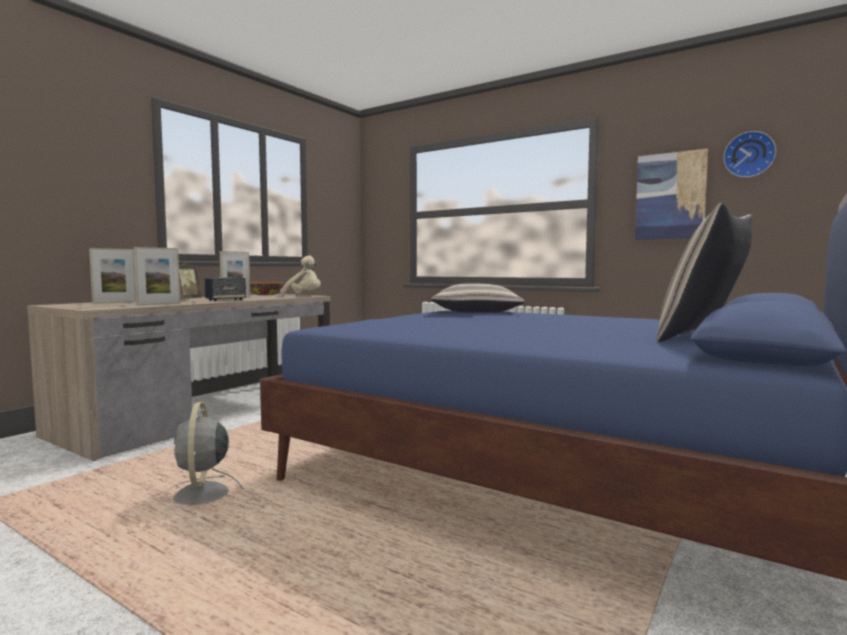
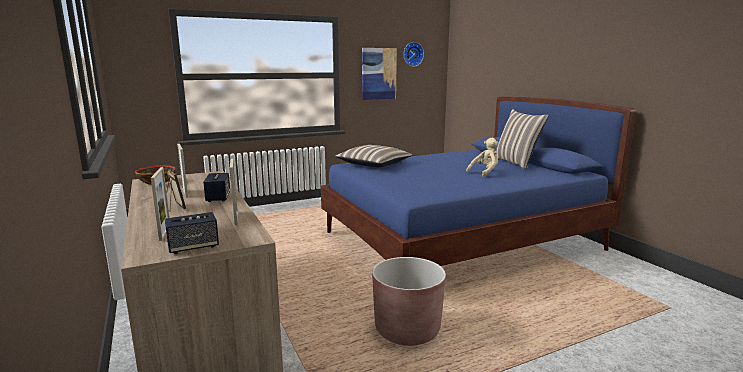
camera: 60 degrees left, 10 degrees up
grey fan [169,402,243,505] -> brown planter [372,257,446,346]
beige plush toy [280,256,321,296] -> beige plush toy moved to [466,138,499,177]
none -> speaker [165,212,219,254]

